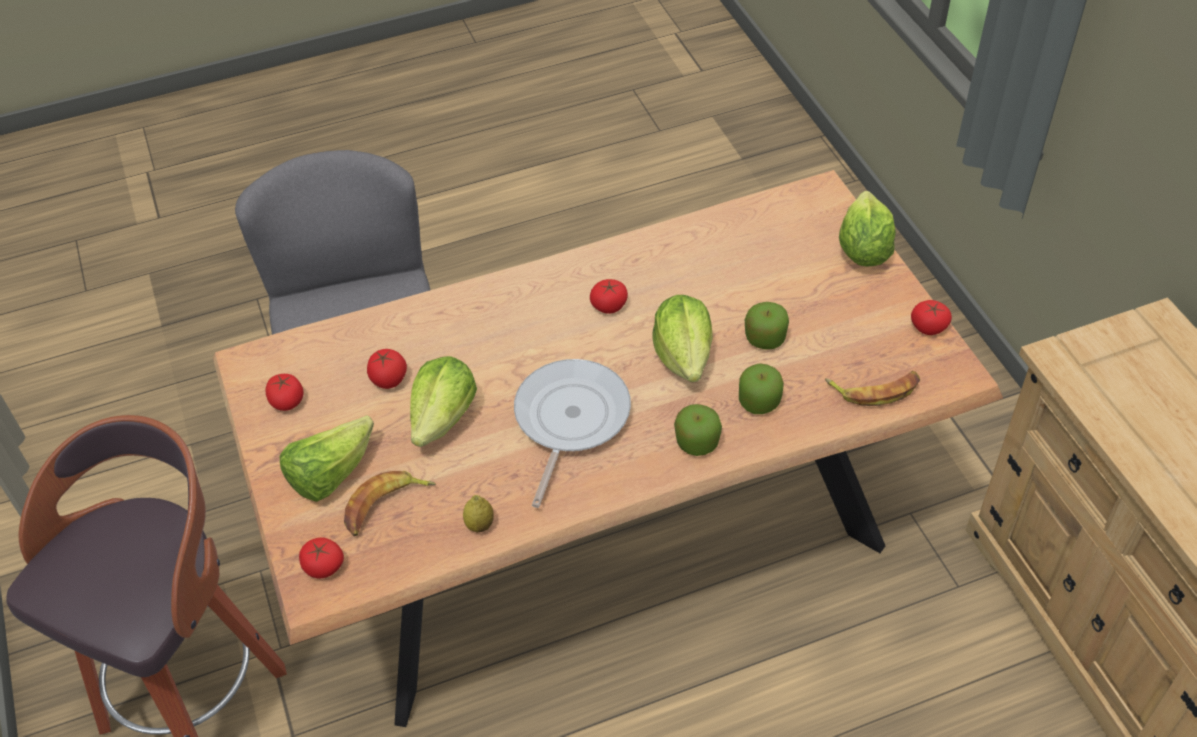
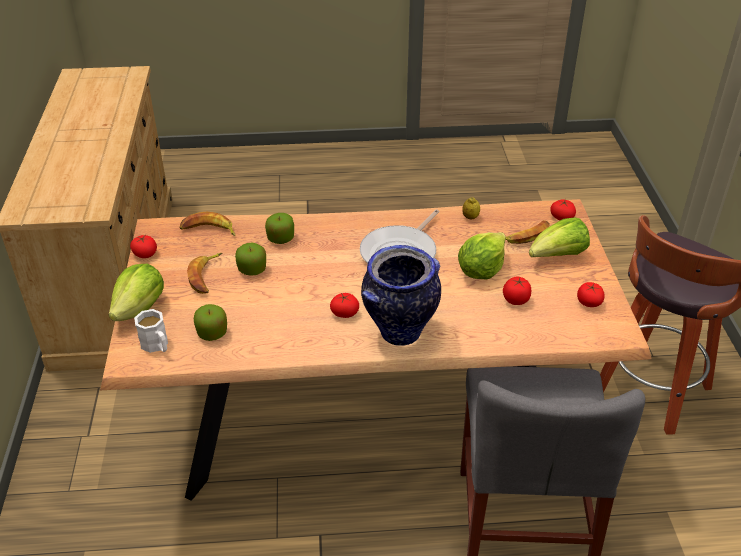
camera: 165 degrees left, 10 degrees down
lettuce [652,295,713,382] -> none
apple [674,404,722,456] -> apple moved to [194,304,227,341]
none -> white mug [134,309,168,353]
none -> banana [187,253,222,294]
none -> vase [361,245,441,346]

